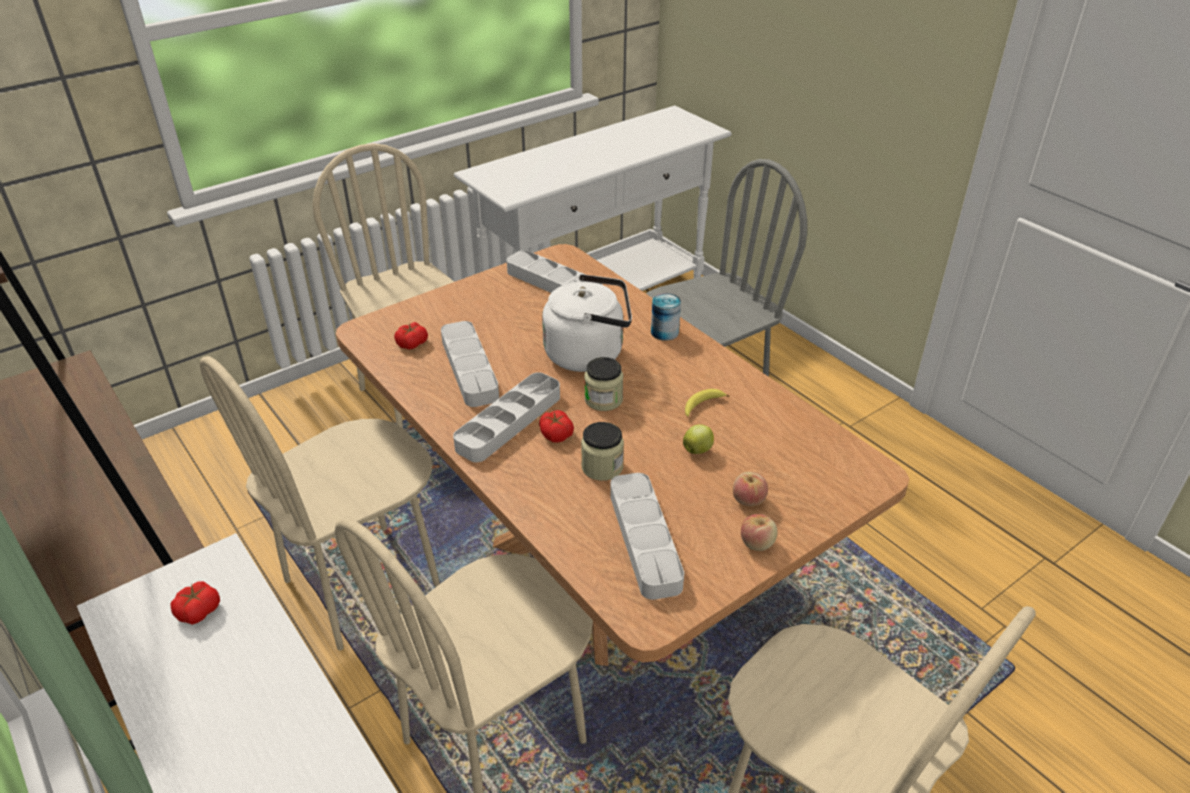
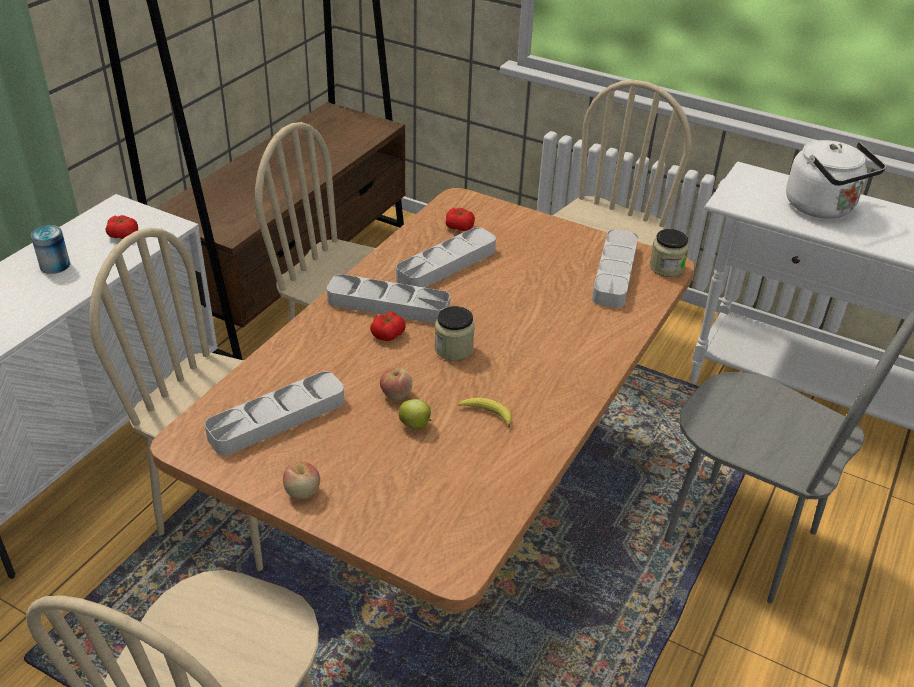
camera: 65 degrees right, 0 degrees up
white kettle [542,274,632,372] -> white kettle moved to [786,140,886,219]
jar [581,422,624,481] -> jar moved to [649,229,689,277]
can [651,293,681,341] -> can moved to [31,225,70,274]
apple [733,472,768,506] -> apple moved to [380,368,412,401]

